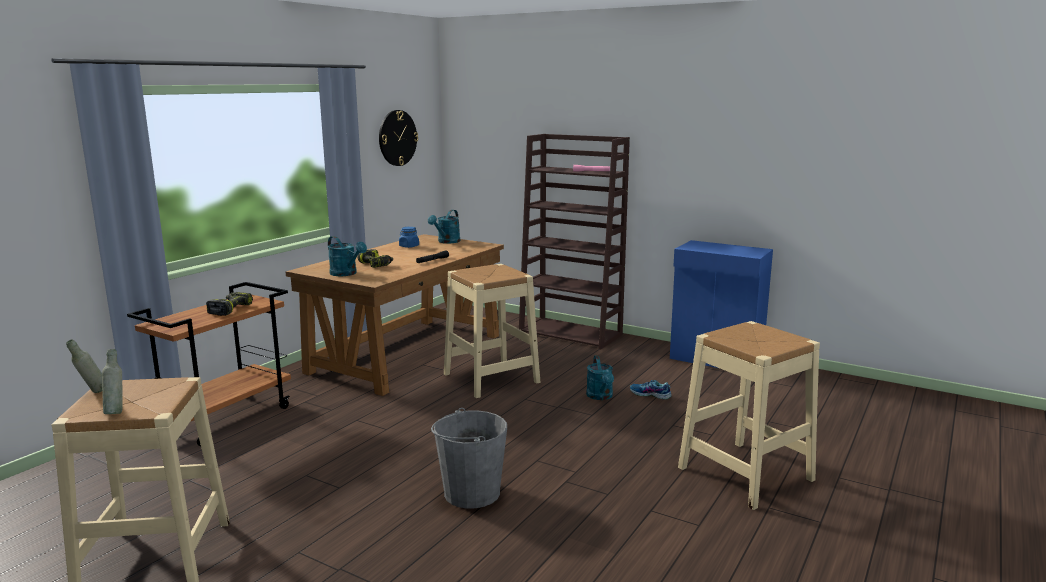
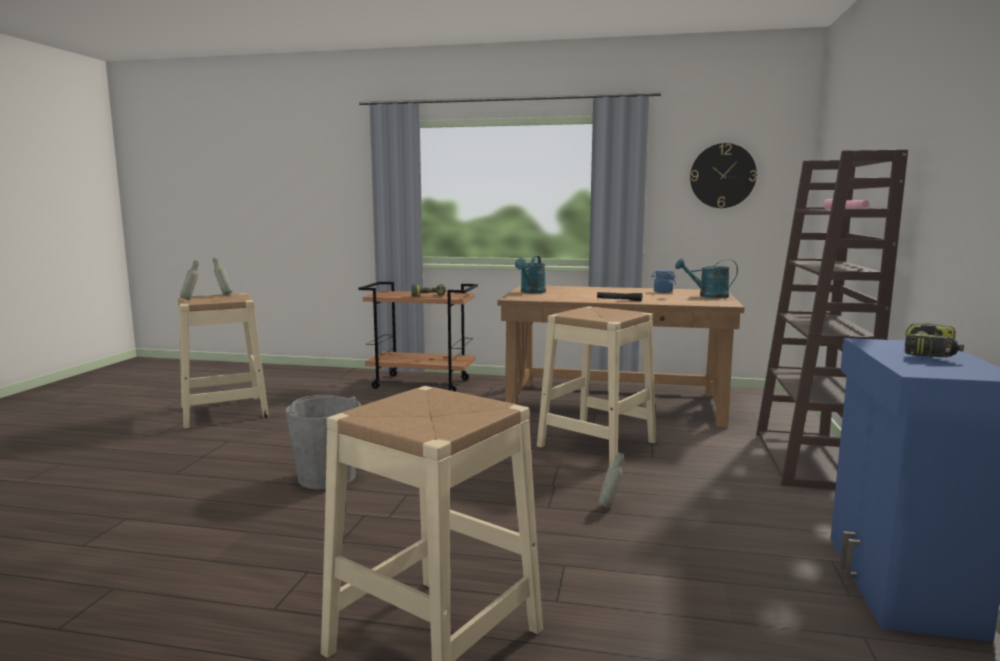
camera: 70 degrees right, 5 degrees down
power drill [358,249,393,268] -> power drill moved to [905,323,964,358]
turquoise watering can [586,355,614,400] -> grey bottle [598,452,624,508]
shoe [630,380,672,400] -> none

